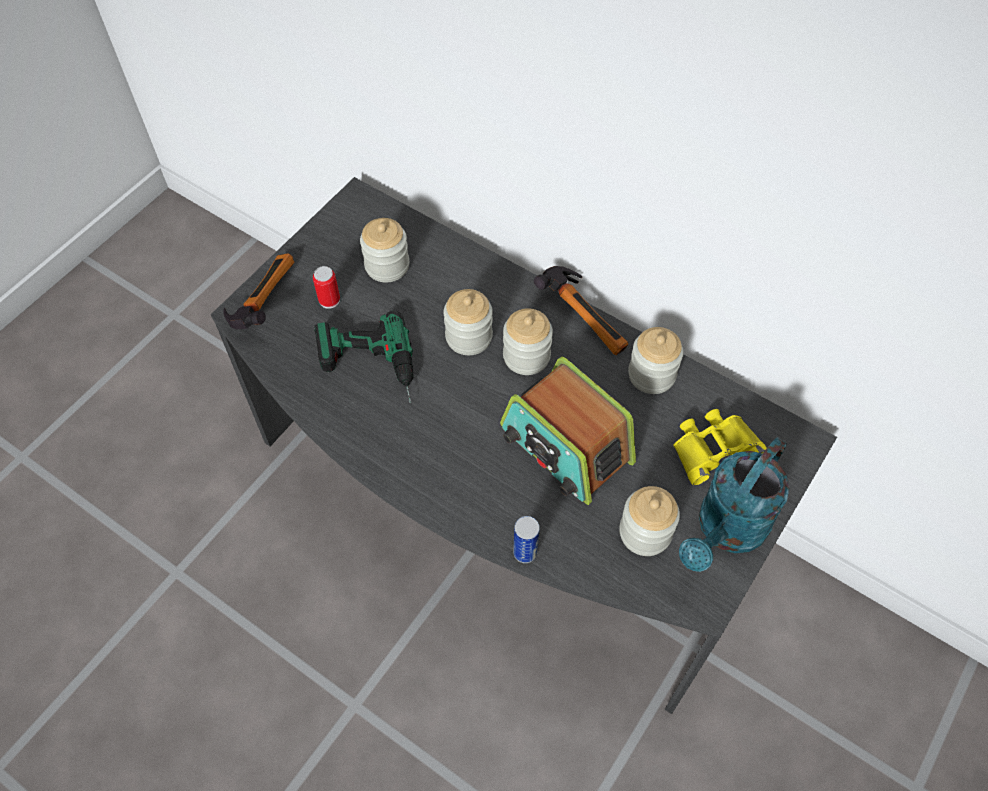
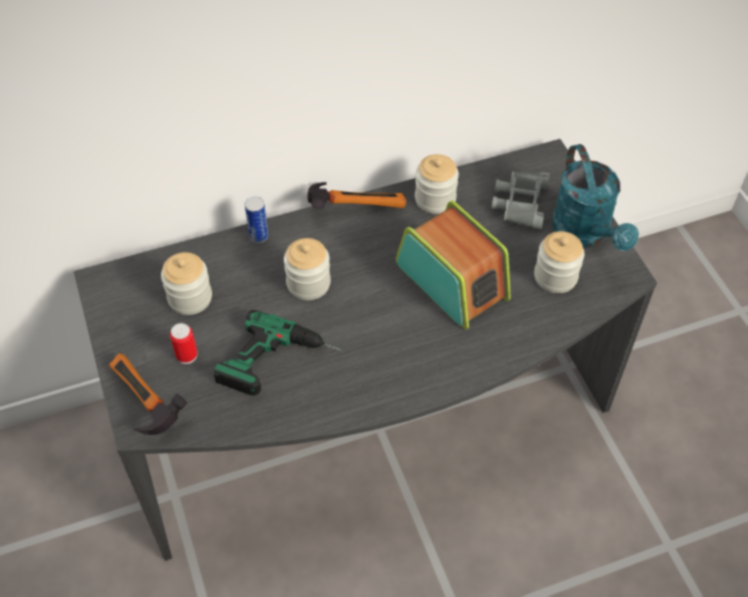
camera: 55 degrees left, 5 degrees down
radio [500,357,636,505] -> radio turned 120 degrees counterclockwise [396,201,511,330]
jar [503,308,553,375] -> none
can [513,516,540,563] -> can moved to [245,196,268,243]
yellow binoculars [673,409,767,486] -> grey binoculars [491,172,550,229]

